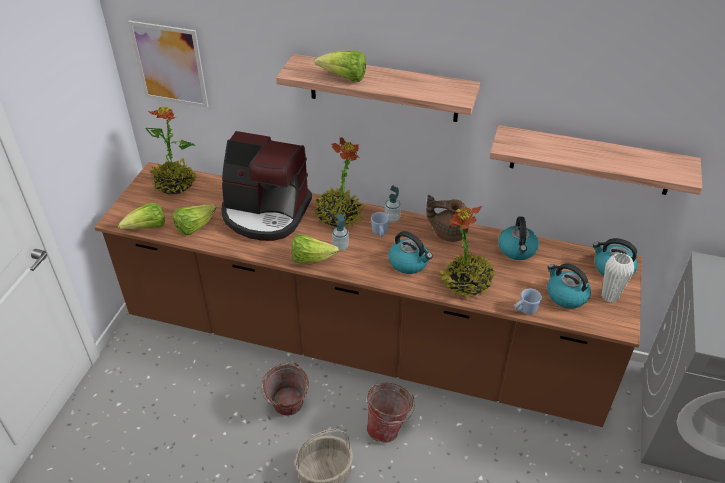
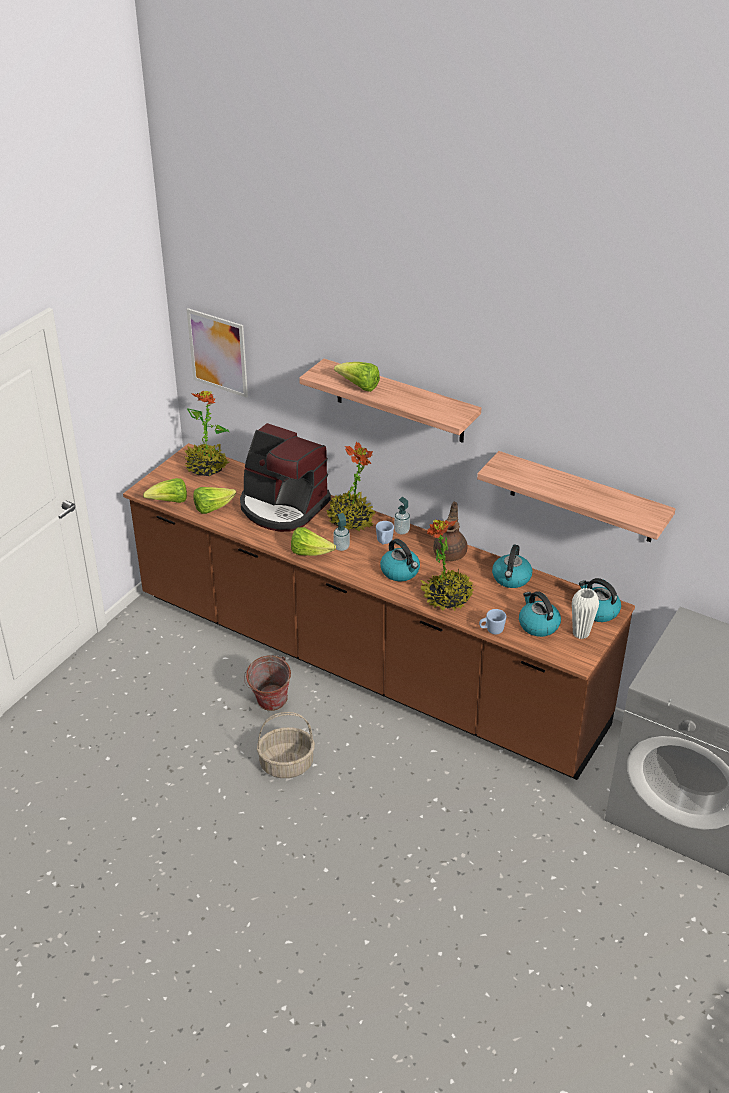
camera: 15 degrees right, 5 degrees down
bucket [367,383,415,443] -> none
brown teapot [426,195,469,242] -> brown teapot turned 75 degrees clockwise [433,502,467,561]

